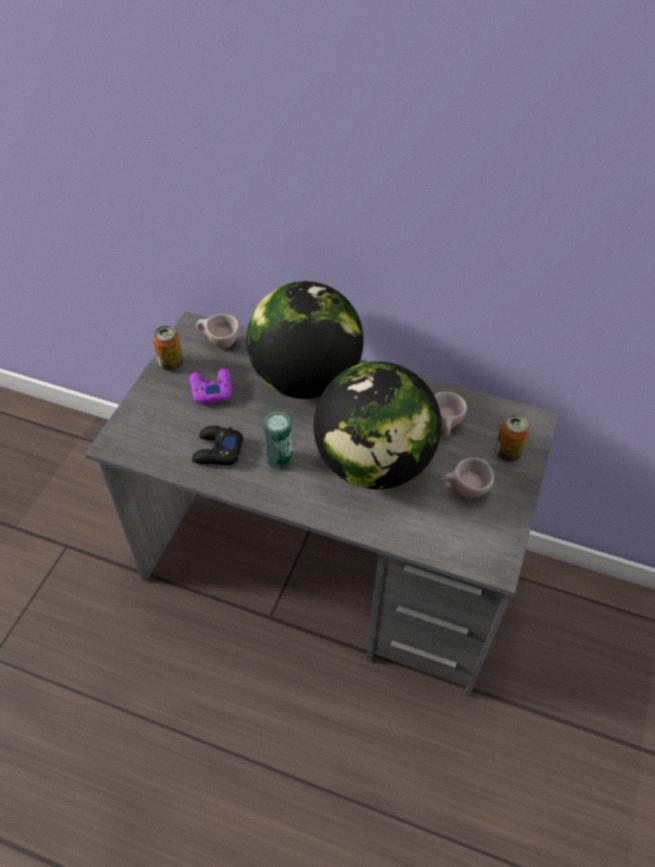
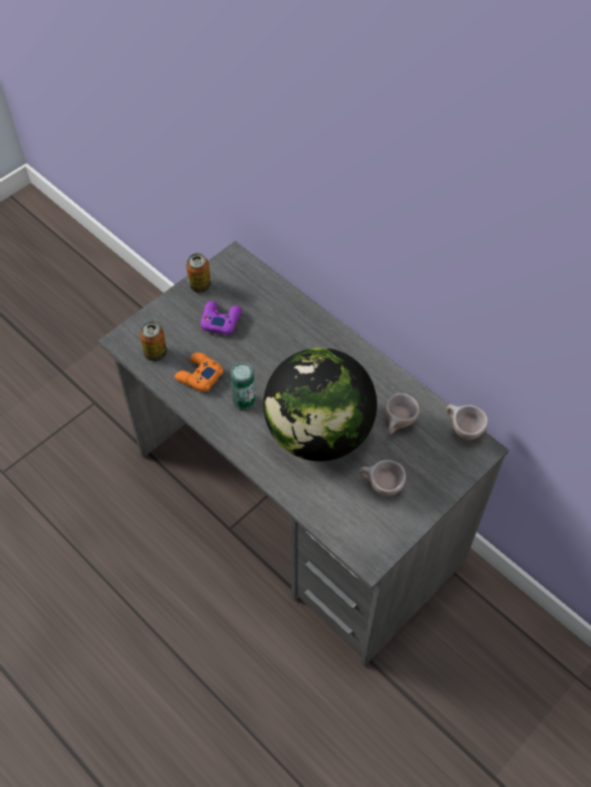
camera: 25 degrees right, 5 degrees up
black game controller [192,426,243,465] -> orange game controller [175,352,223,392]
beige cup [196,314,239,349] -> beige cup moved to [446,404,488,440]
globe [247,281,364,399] -> none
can [495,414,530,461] -> can moved to [139,321,167,361]

